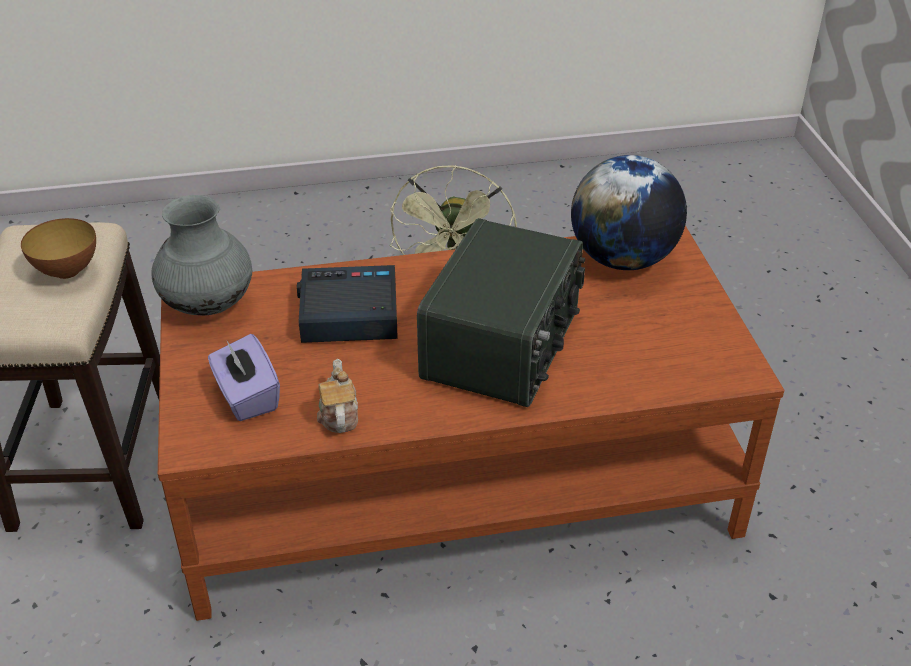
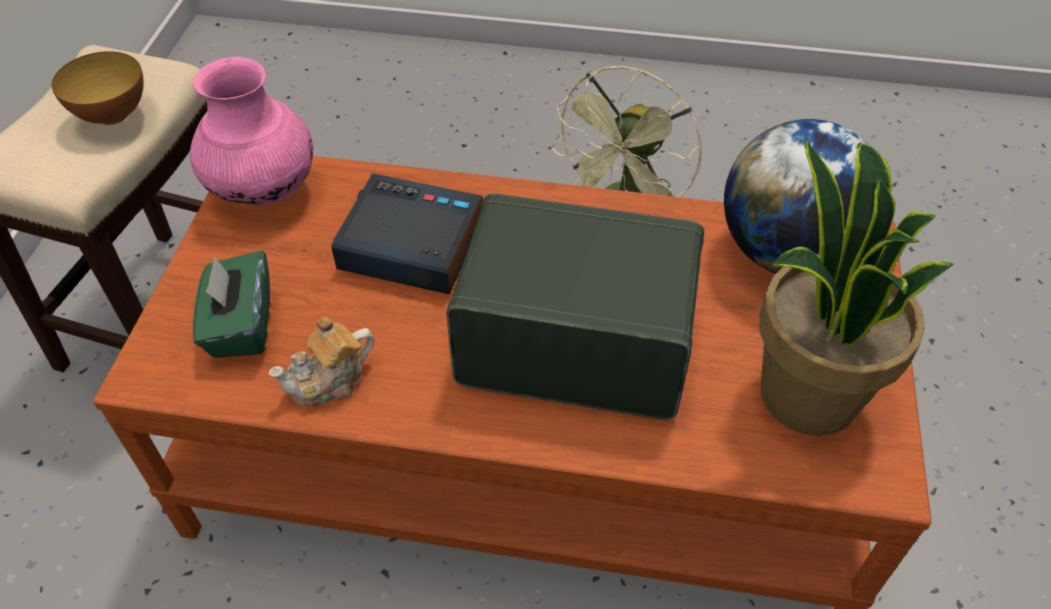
camera: 20 degrees right, 10 degrees up
grey vase [151,195,252,316] -> pink vase [190,57,313,205]
purple tissue box [208,334,280,421] -> green tissue box [193,251,270,358]
teapot [317,359,358,433] -> teapot turned 135 degrees counterclockwise [268,317,374,406]
radio [417,218,585,407] -> radio turned 120 degrees counterclockwise [446,194,704,420]
none -> potted plant [759,137,954,436]

